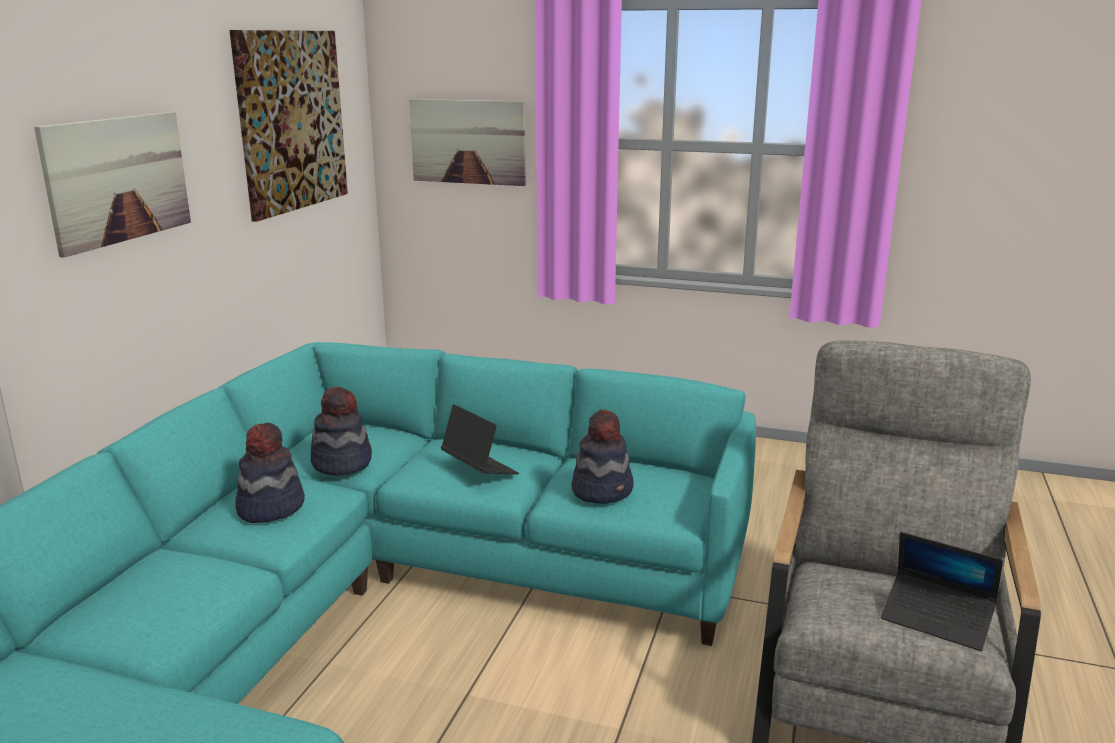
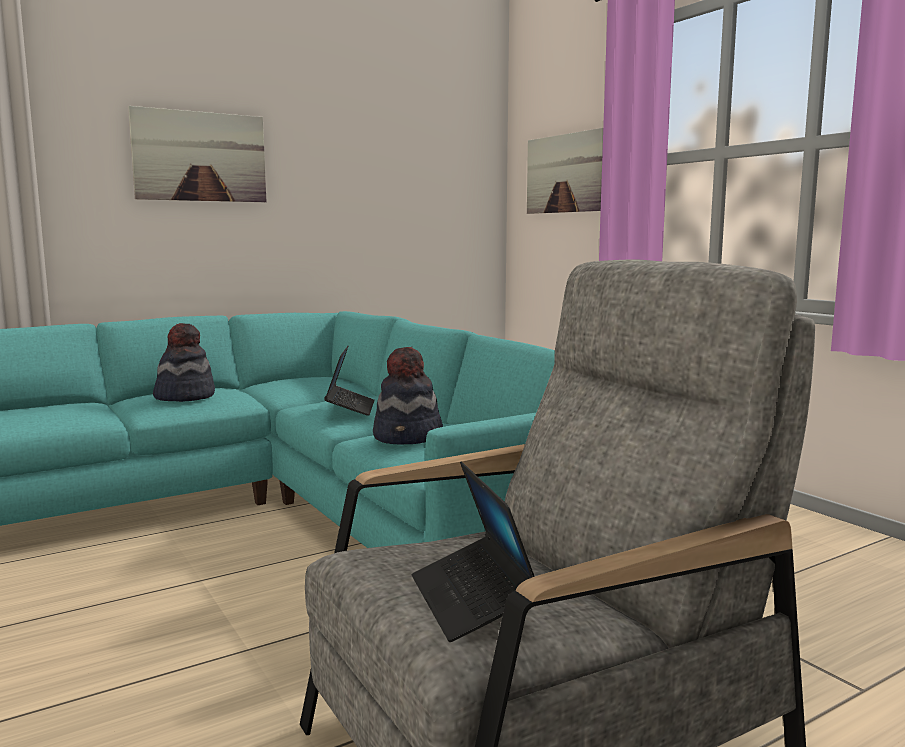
camera: 40 degrees right, 10 degrees down
picture [229,30,348,222] -> none
hat [311,387,372,476] -> none

